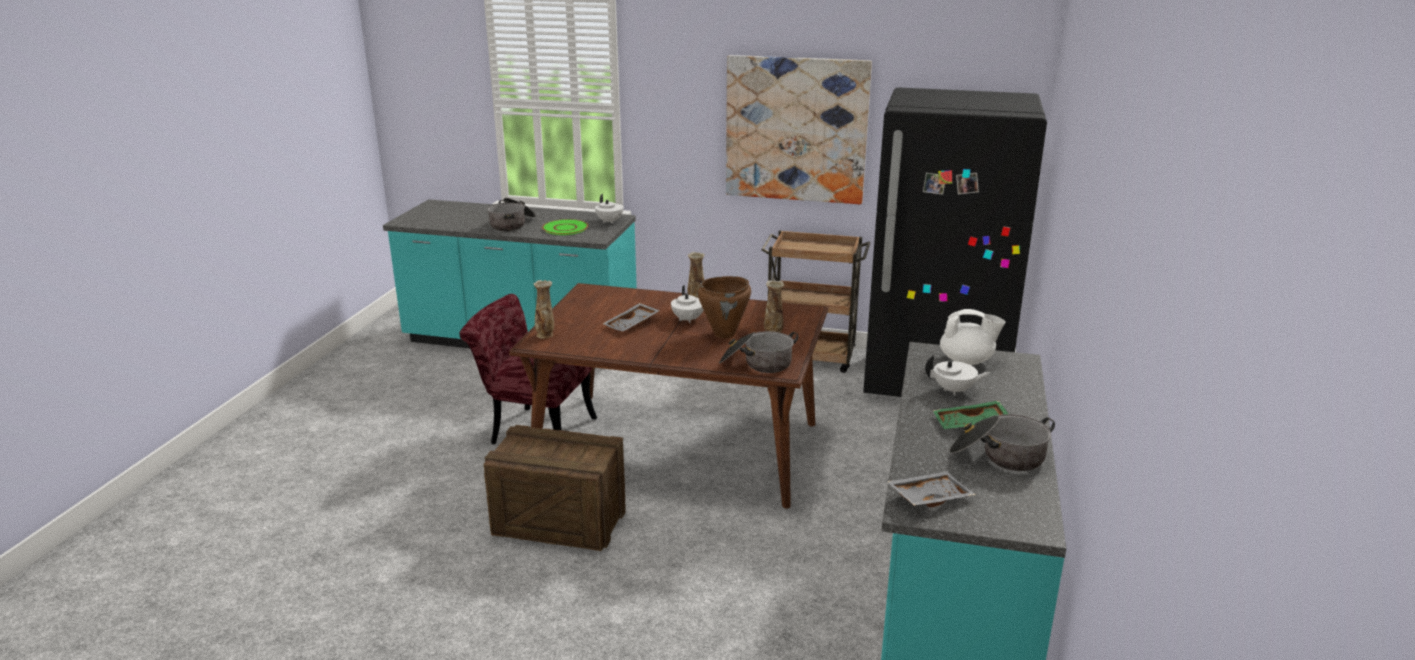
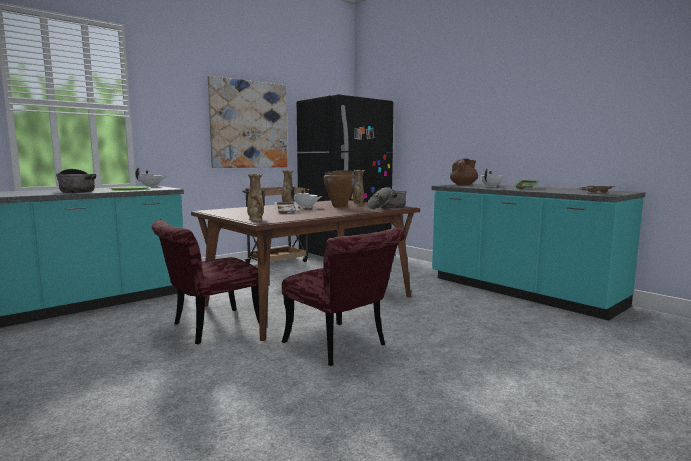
camera: 55 degrees left, 15 degrees down
crate [483,425,626,551] -> red chair [282,228,405,366]
white teapot [940,309,1005,365] -> brown teapot [450,158,478,185]
cooking pot [949,414,1055,471] -> none

